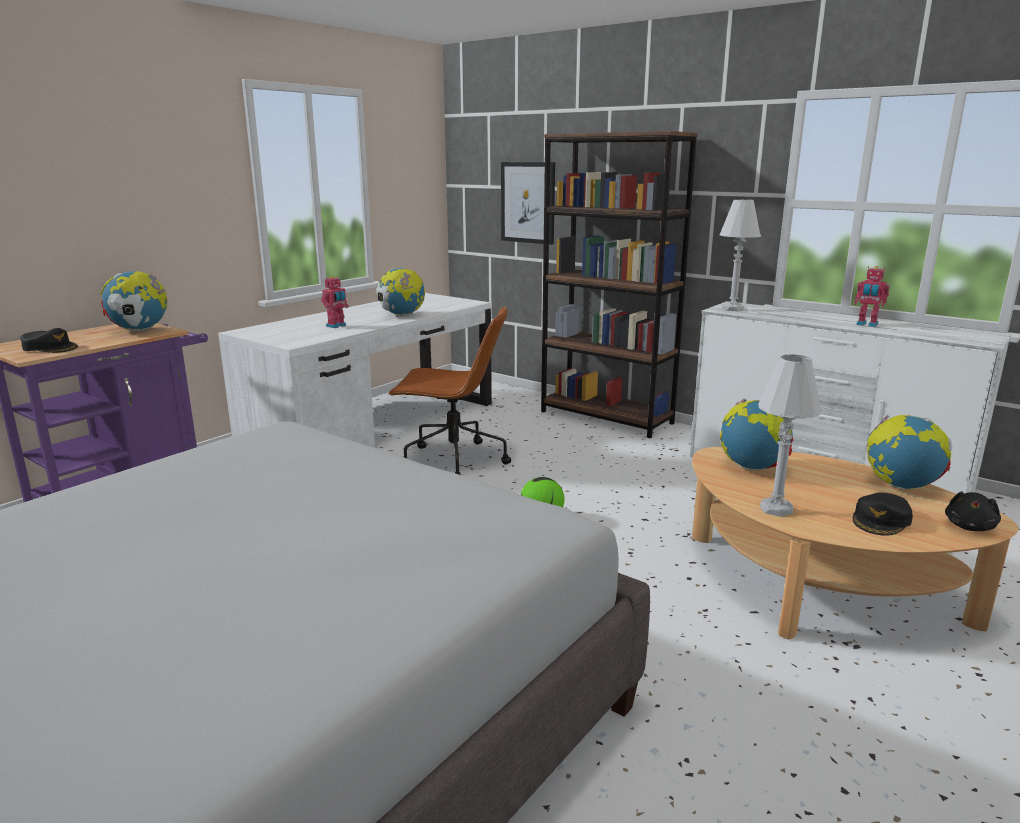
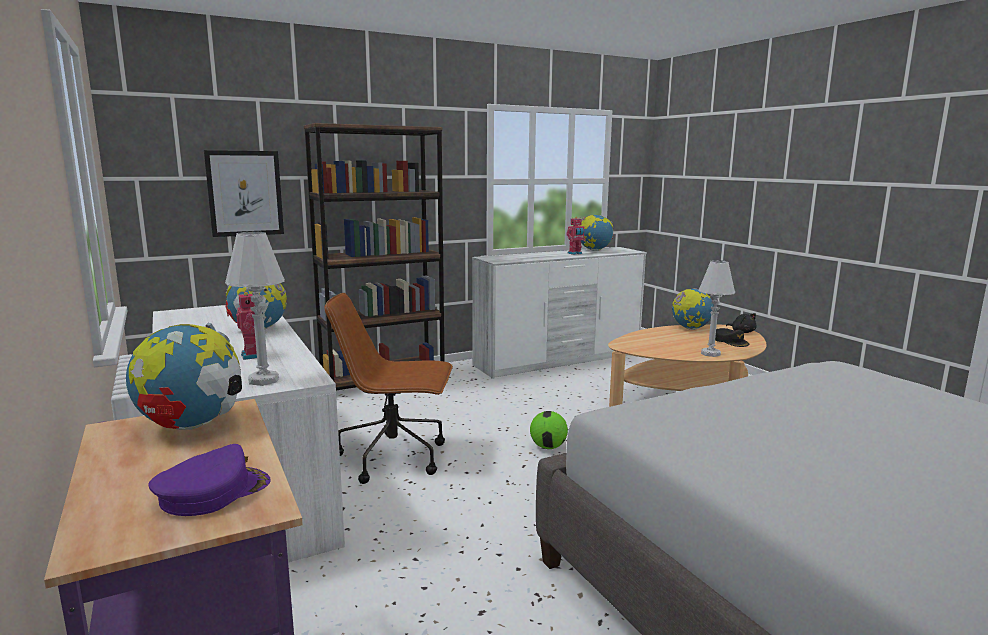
camera: 65 degrees left, 5 degrees down
black cap [20,328,78,353] -> purple cap [148,444,271,516]
brown office chair [388,306,511,475] -> brown office chair turned 120 degrees counterclockwise [324,293,453,484]
white table lamp [720,199,761,311] -> white table lamp moved to [225,232,285,386]
globe [720,398,793,470] -> globe moved to [579,215,614,251]

